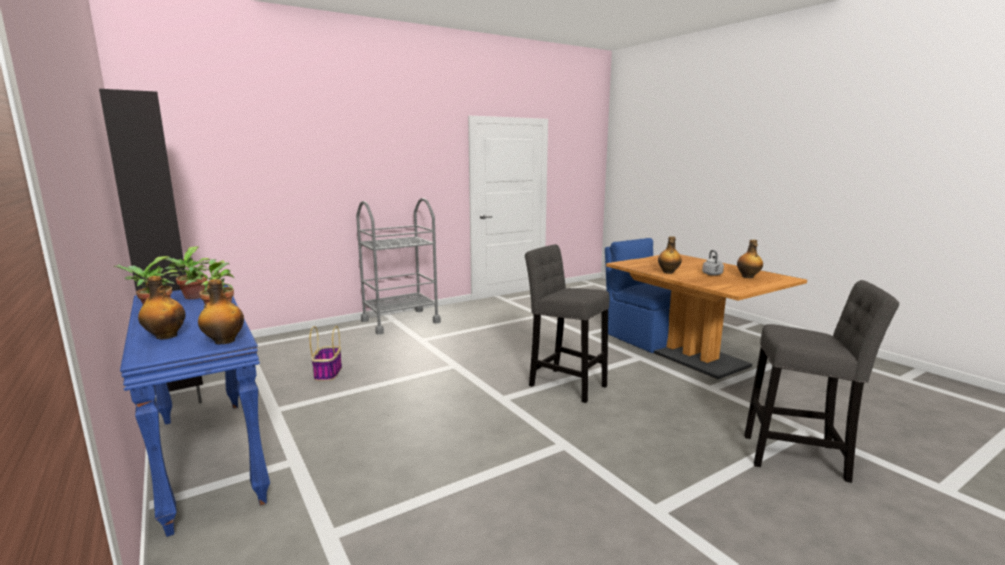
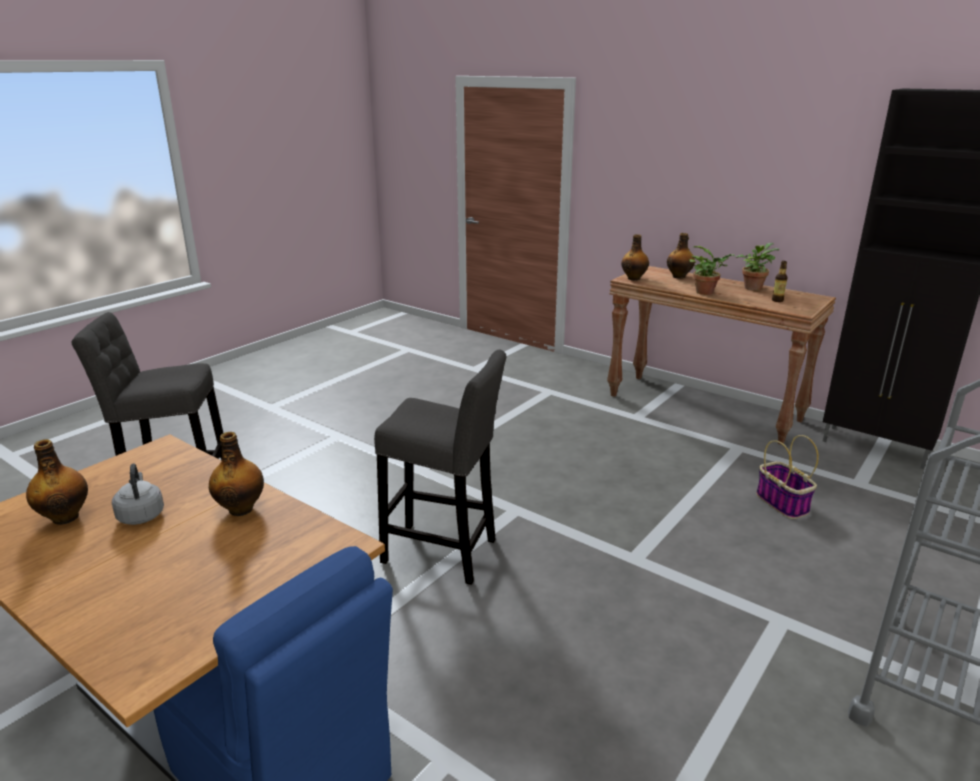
camera: 160 degrees right, 10 degrees up
blue console table [120,285,270,537] -> brown console table [607,266,836,445]
potted plant [160,246,210,299] -> bottle [772,261,787,302]

